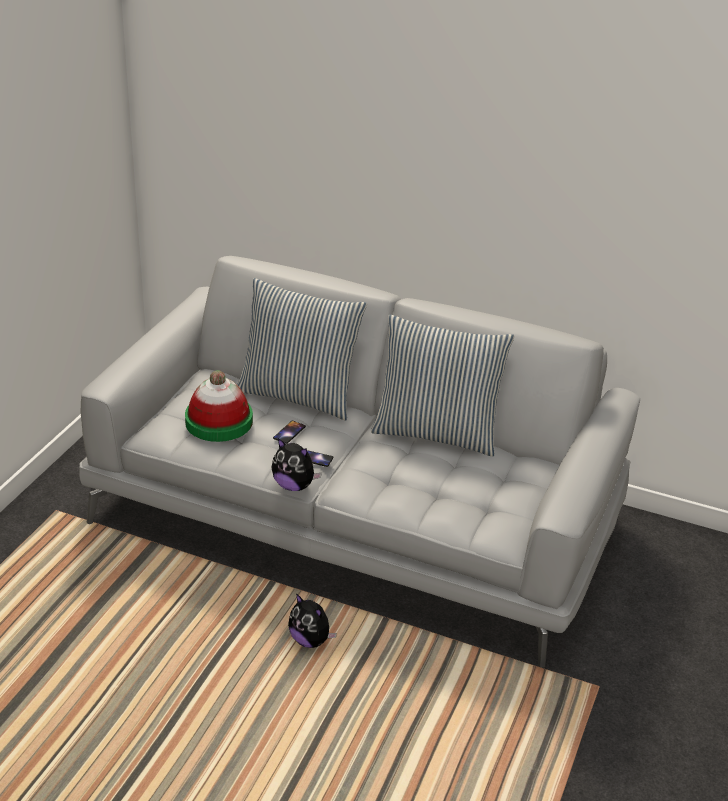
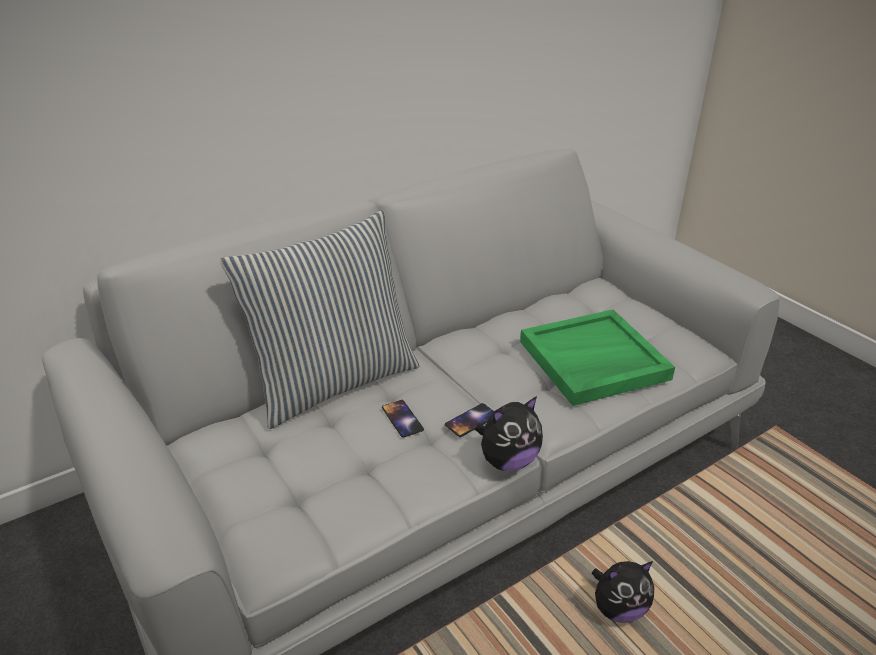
camera: 55 degrees left, 0 degrees up
hat [185,370,253,442] -> none
pillow [371,315,514,457] -> none
none -> green tray [520,309,675,406]

